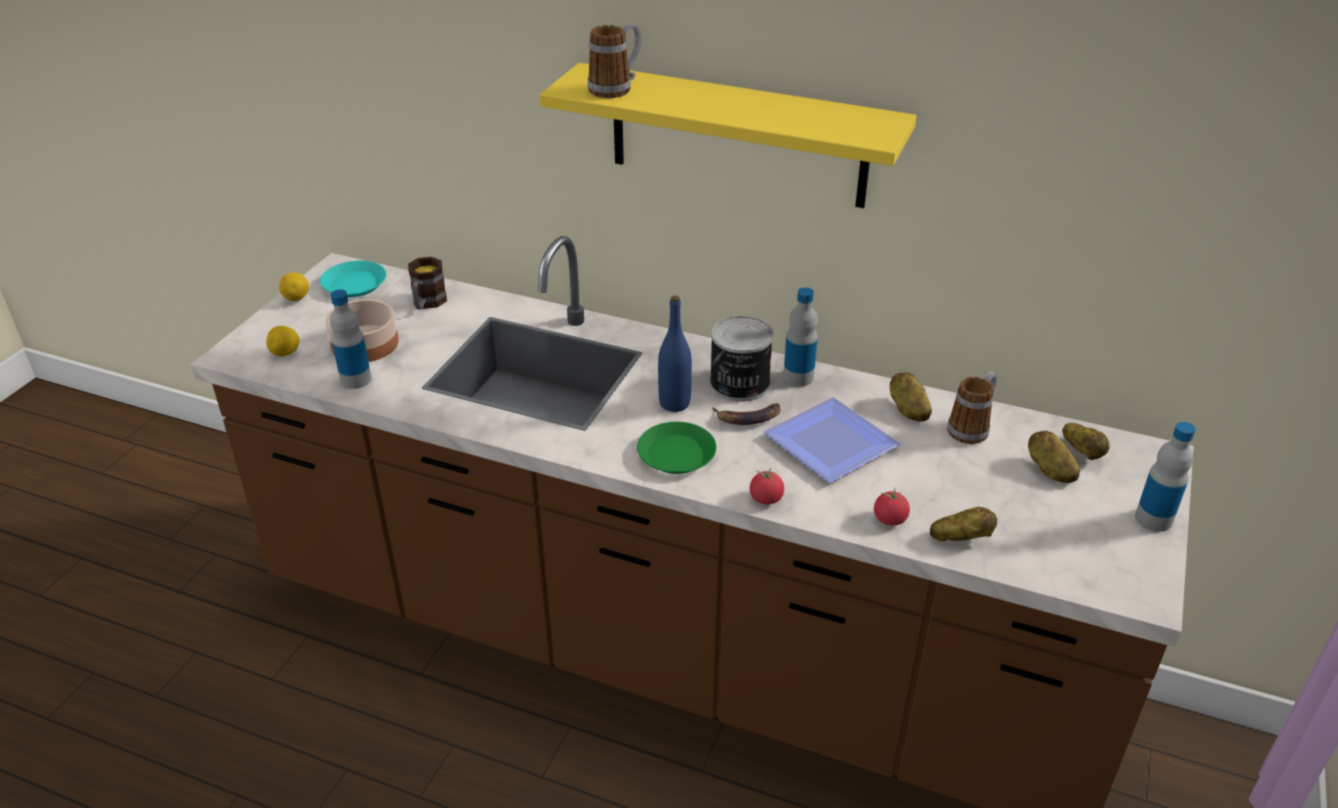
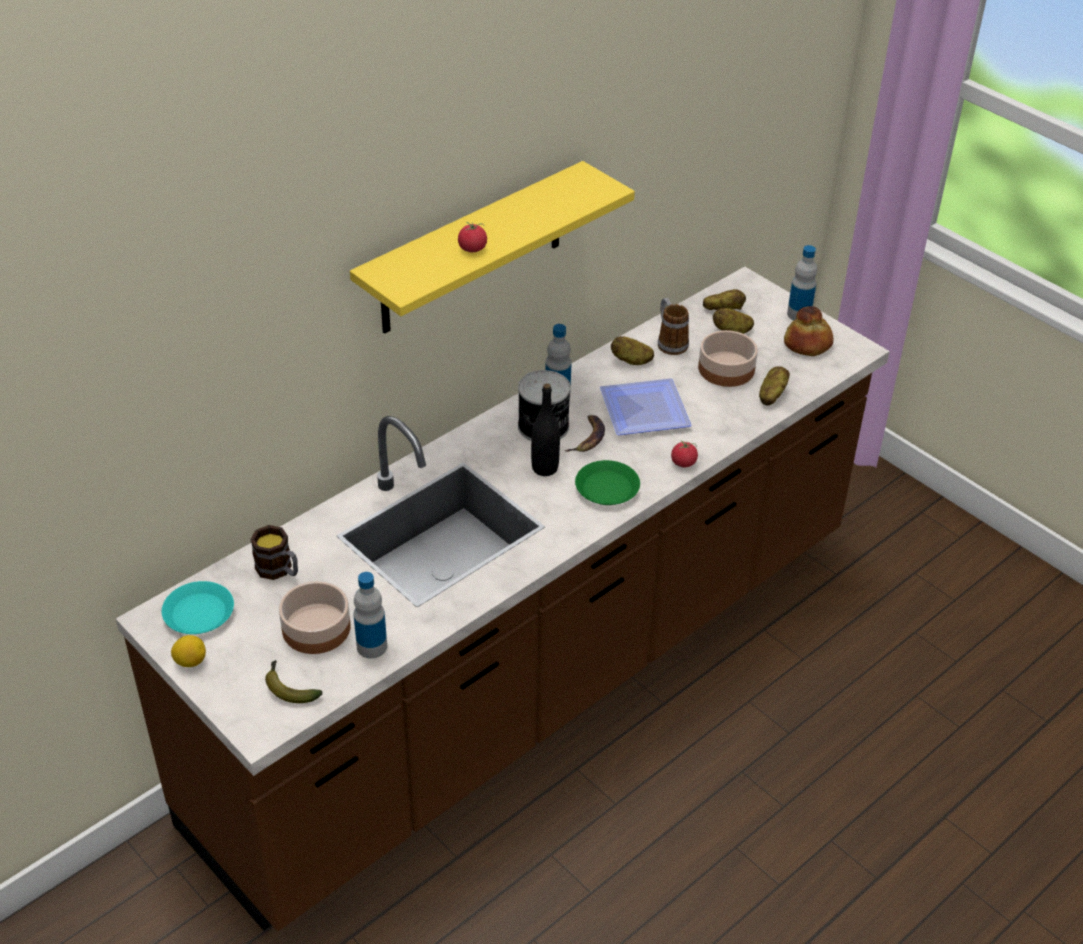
camera: 65 degrees left, 5 degrees up
lemon [266,326,299,356] -> banana [265,660,323,703]
mug [588,23,641,98] -> none
blue bottle [658,296,692,412] -> black bottle [531,383,560,476]
tomato [874,488,910,526] -> tomato moved to [458,222,487,252]
none -> bowl [698,330,758,387]
none -> bread [784,306,834,356]

